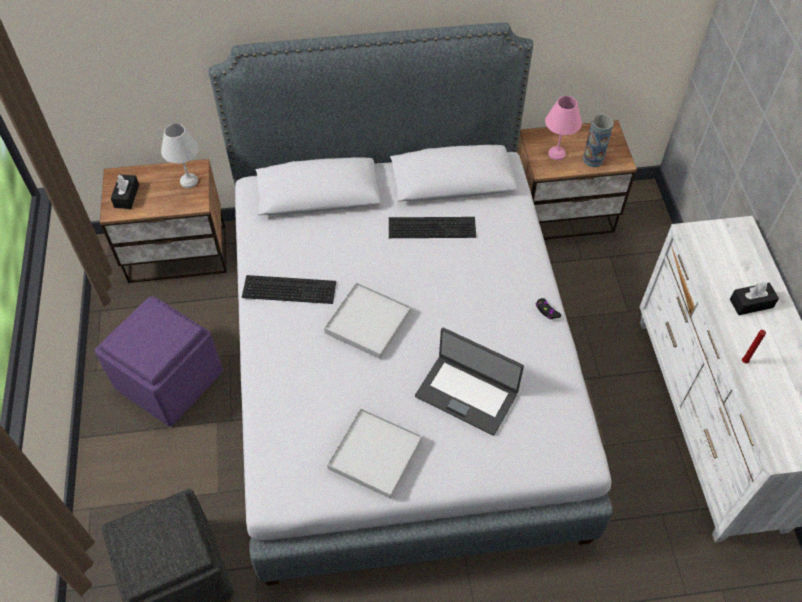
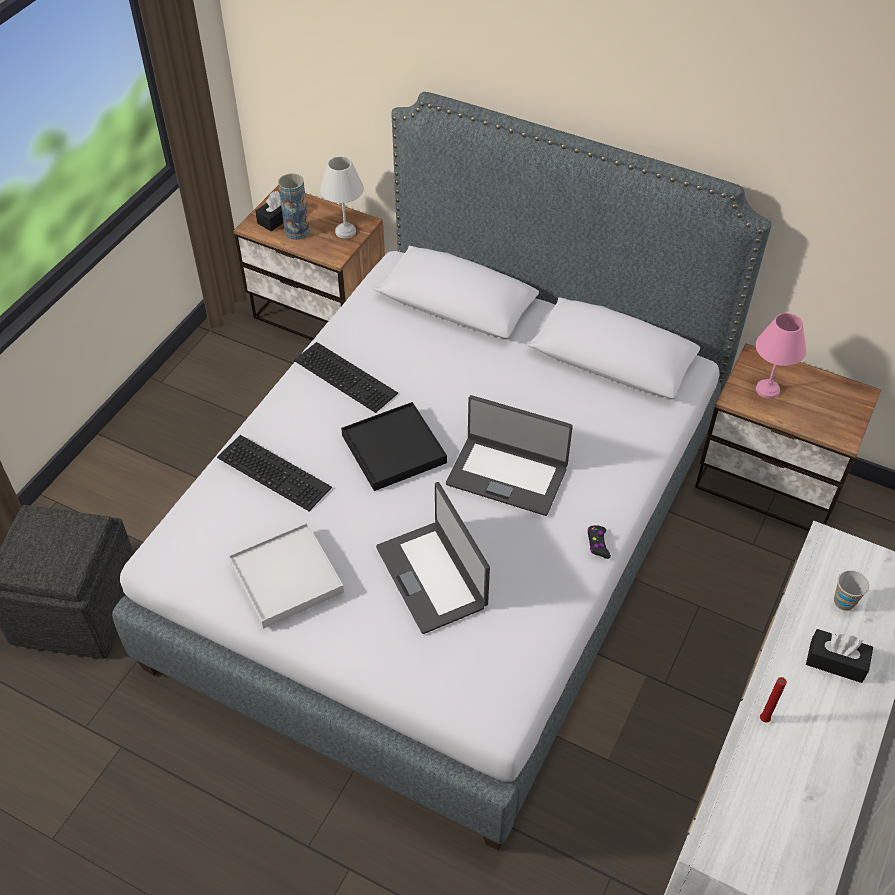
camera: 35 degrees right, 5 degrees down
purple ottoman [95,296,223,426] -> none
white tray [324,282,411,359] -> black tray [341,402,447,491]
keyboard [389,217,476,238] -> keyboard moved to [217,435,332,511]
vase [583,114,614,167] -> vase moved to [278,173,310,240]
none -> laptop [446,395,573,516]
none -> cup [834,570,869,611]

